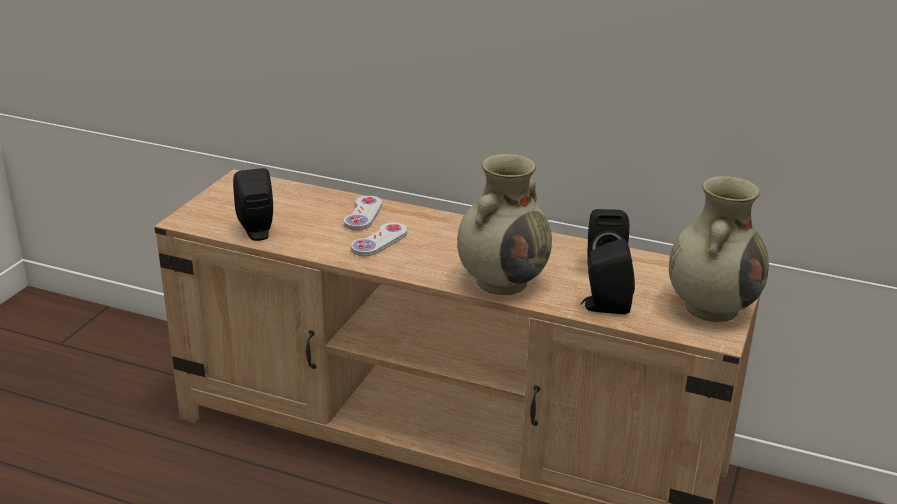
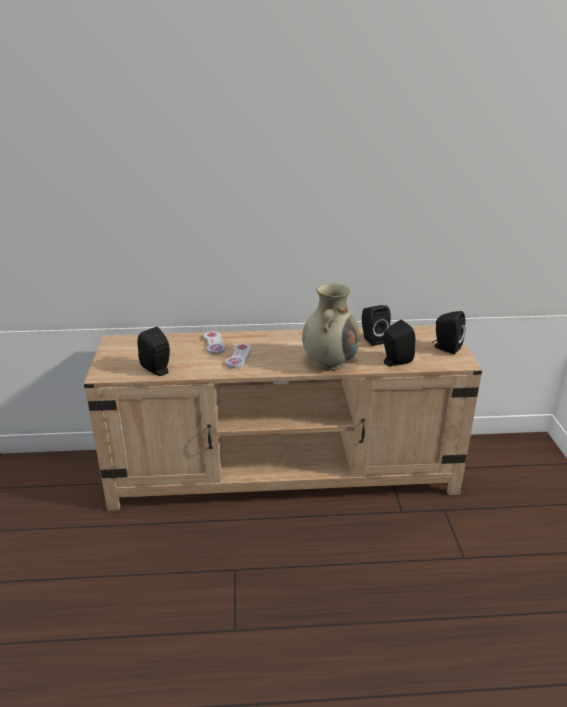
camera: 25 degrees left, 0 degrees up
beige vase [669,176,769,322] -> black speaker [432,311,466,354]

